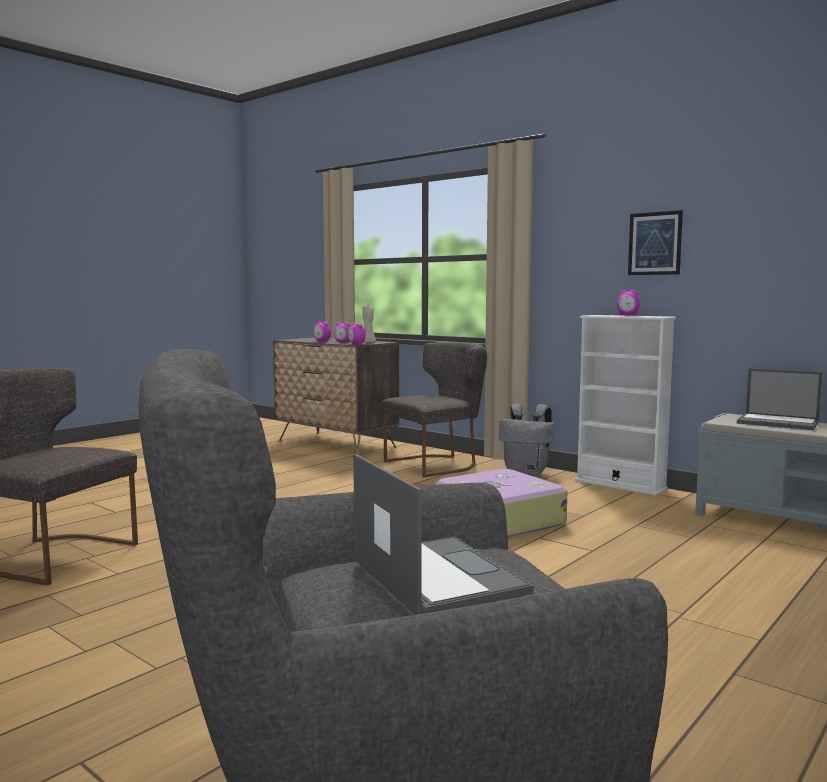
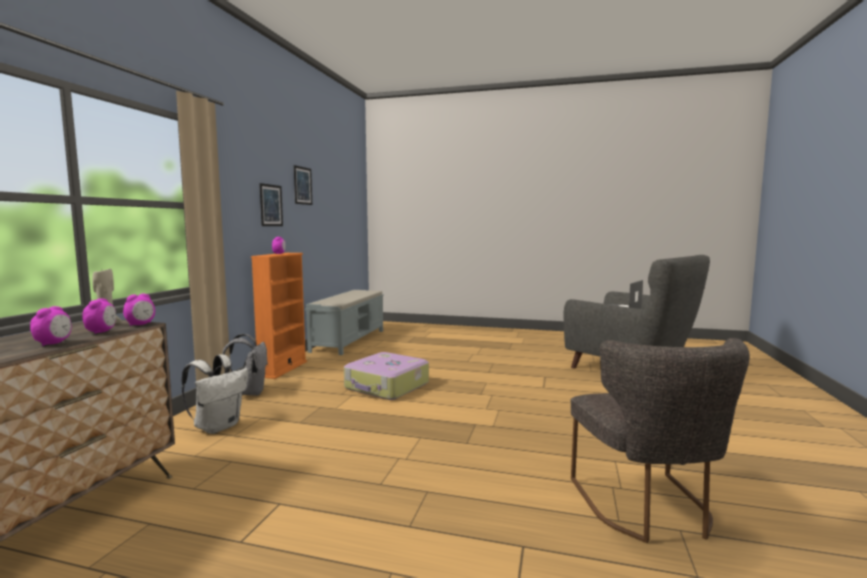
camera: 115 degrees left, 0 degrees up
grey chair [382,342,487,478] -> white backpack [182,354,248,434]
white bookcase [575,315,676,496] -> orange bookcase [251,253,307,379]
laptop [737,368,823,430] -> none
none -> picture [294,165,312,205]

